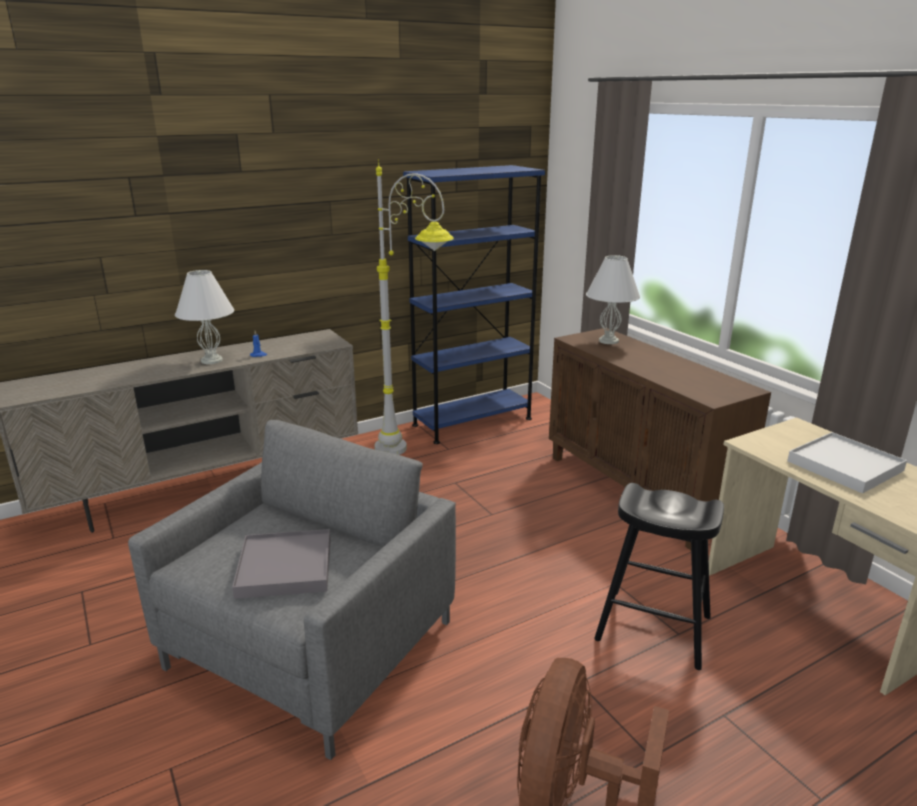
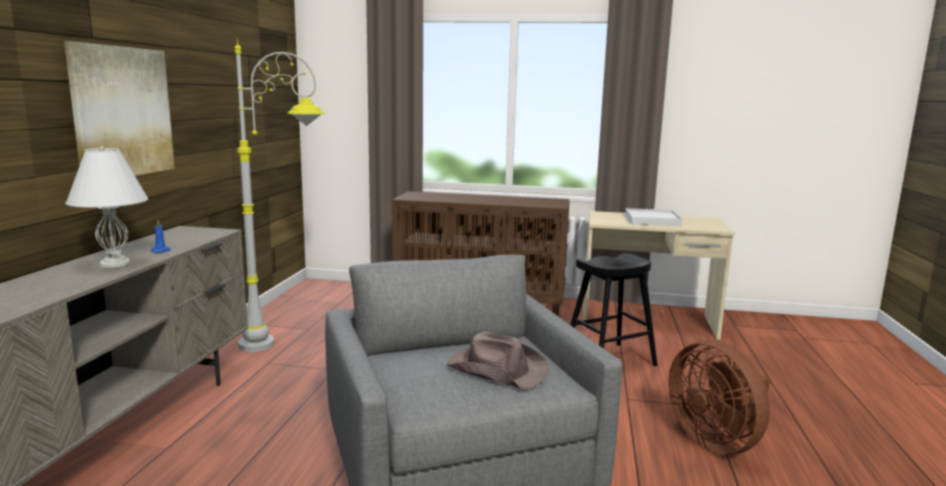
camera: 50 degrees left, 10 degrees down
grey tray [232,529,331,599] -> brown hat [447,332,549,389]
blue bookcase [403,165,545,444] -> none
white table lamp [586,255,640,344] -> none
none -> picture [64,41,175,176]

